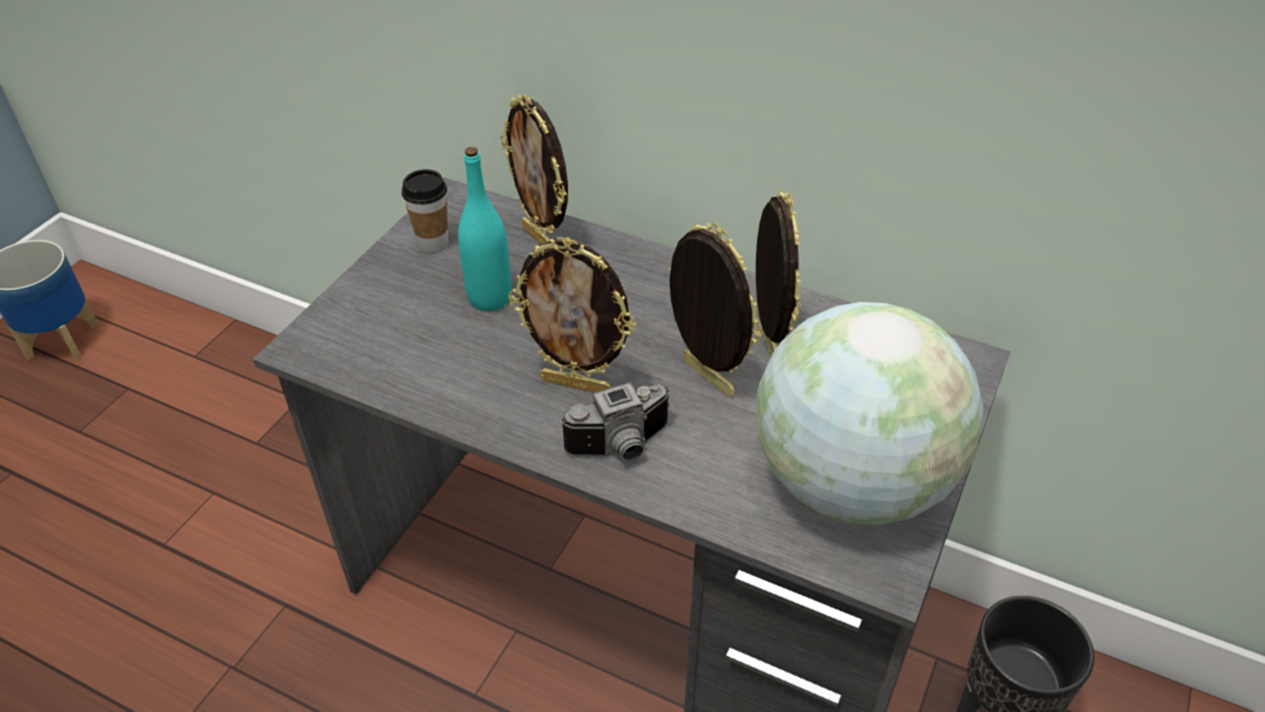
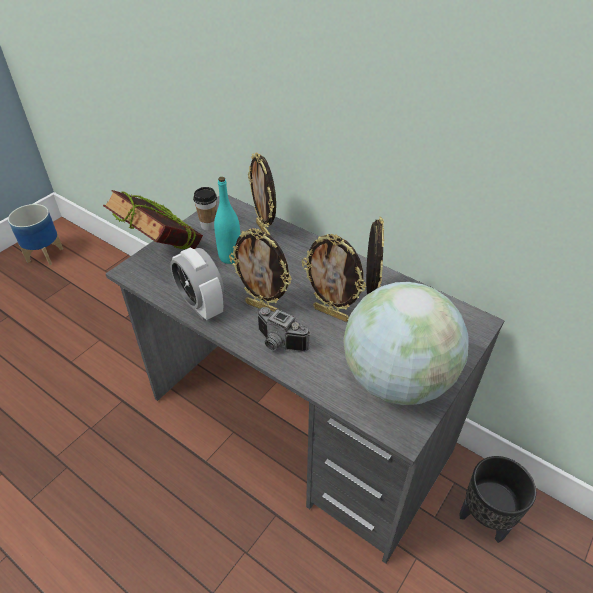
camera: 10 degrees right, 0 degrees up
camera [560,383,670,461] -> camera turned 45 degrees clockwise [257,307,310,352]
picture frame [669,222,762,397] -> picture frame turned 150 degrees clockwise [302,234,366,322]
none -> book [103,190,203,249]
none -> alarm clock [170,248,224,320]

